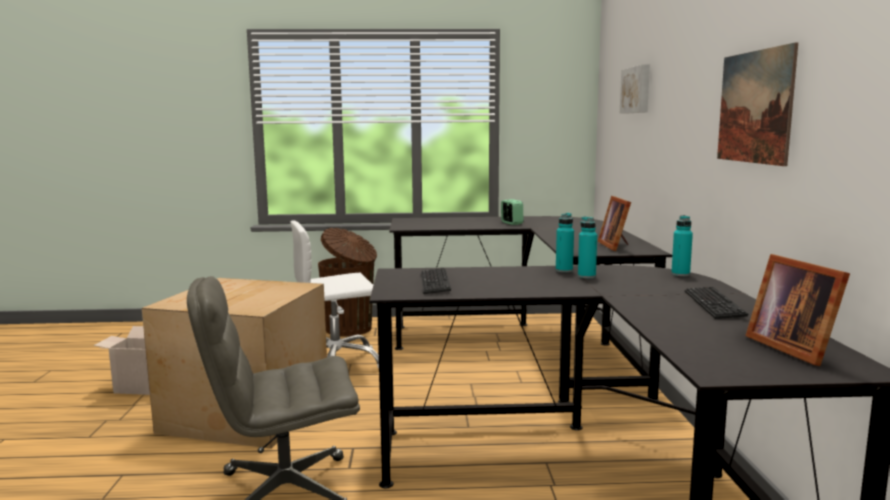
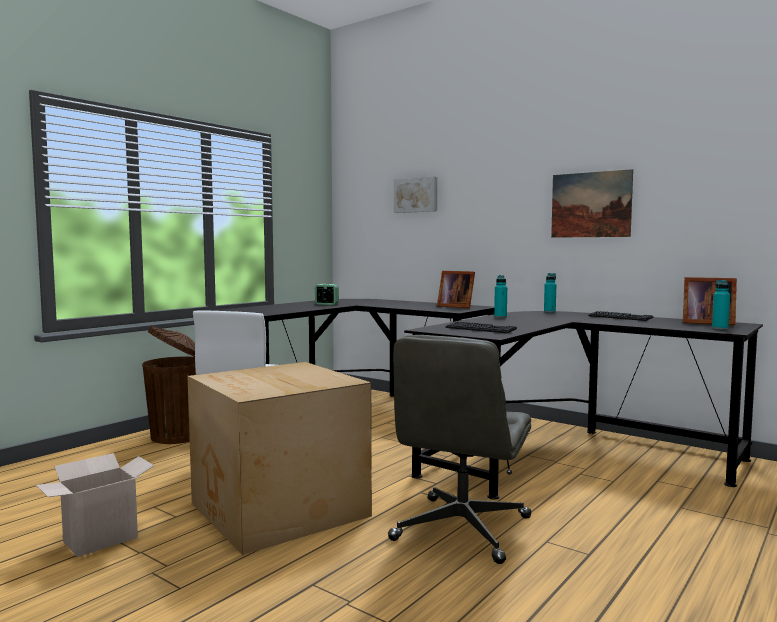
camera: 50 degrees left, 5 degrees down
turquoise bottle [578,216,597,278] -> turquoise bottle moved to [712,280,730,330]

